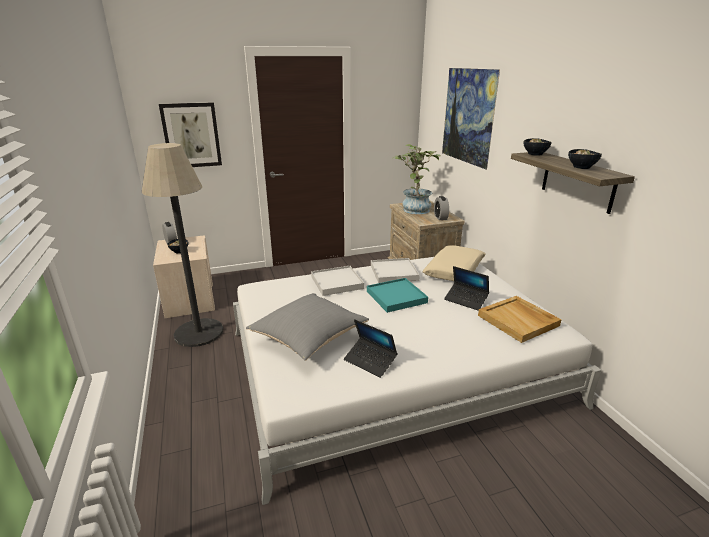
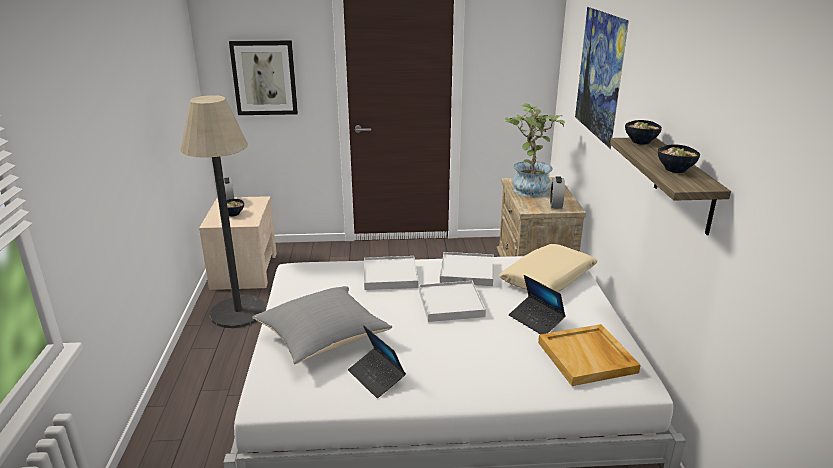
camera: 15 degrees right, 0 degrees up
turquoise tray [367,278,428,313] -> white tray [419,281,486,322]

